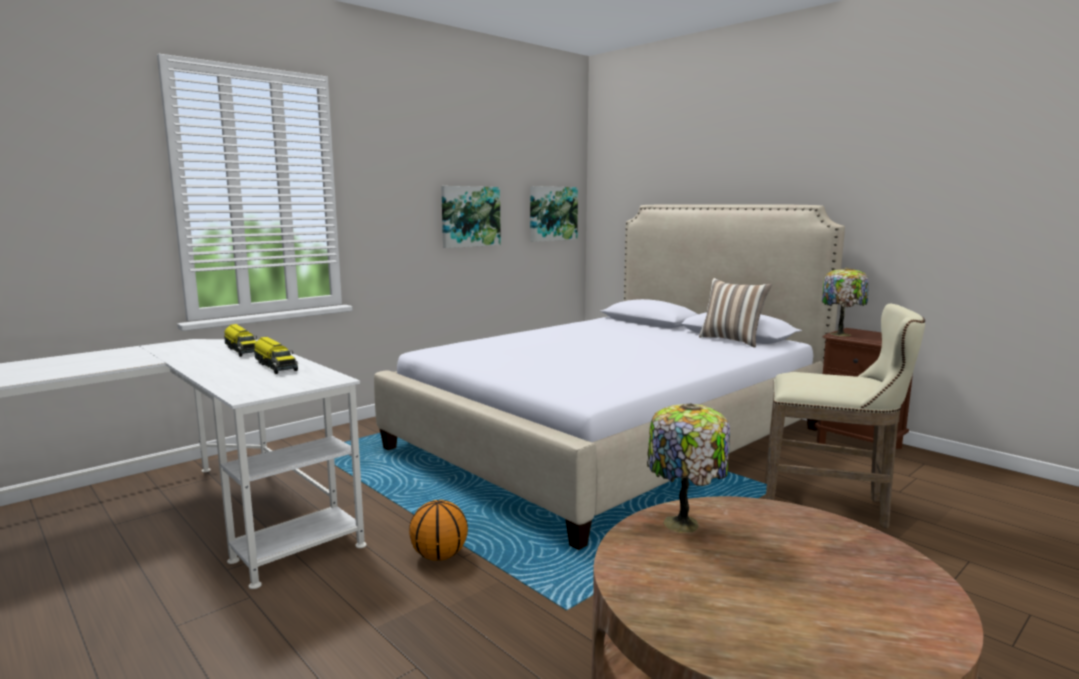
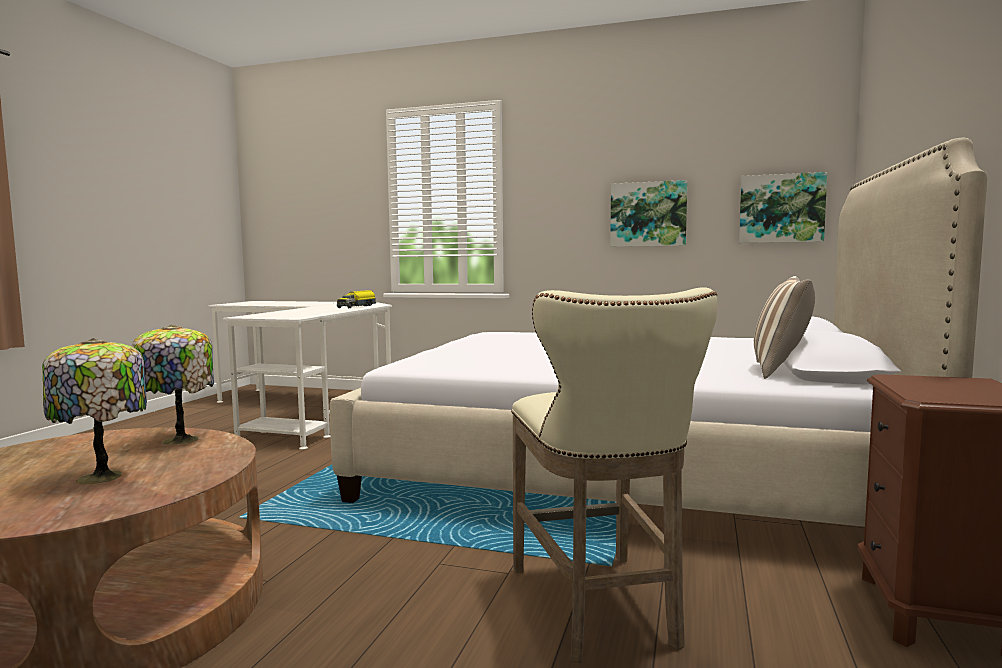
camera: 60 degrees right, 5 degrees down
toy truck [254,337,298,374] -> none
basketball [409,500,468,561] -> none
table lamp [822,267,869,336] -> table lamp moved to [42,338,147,485]

